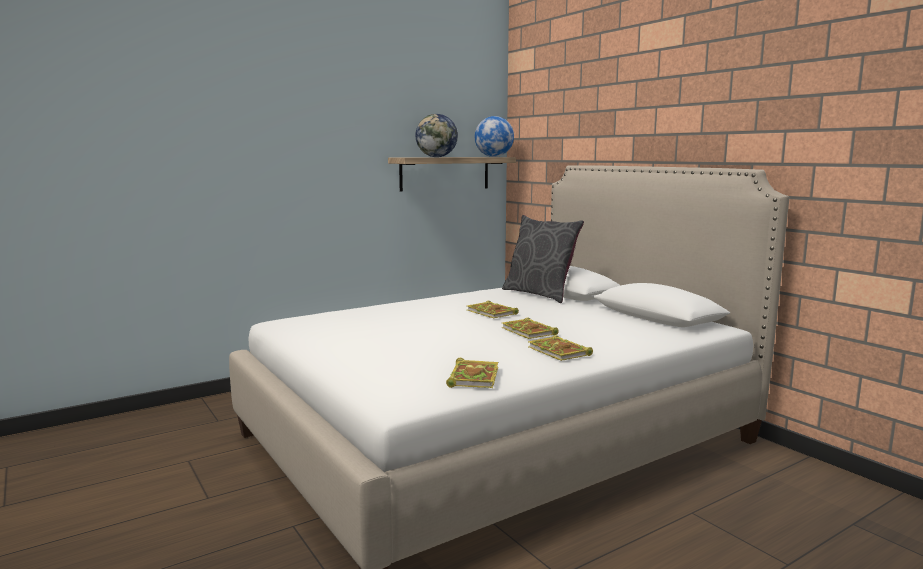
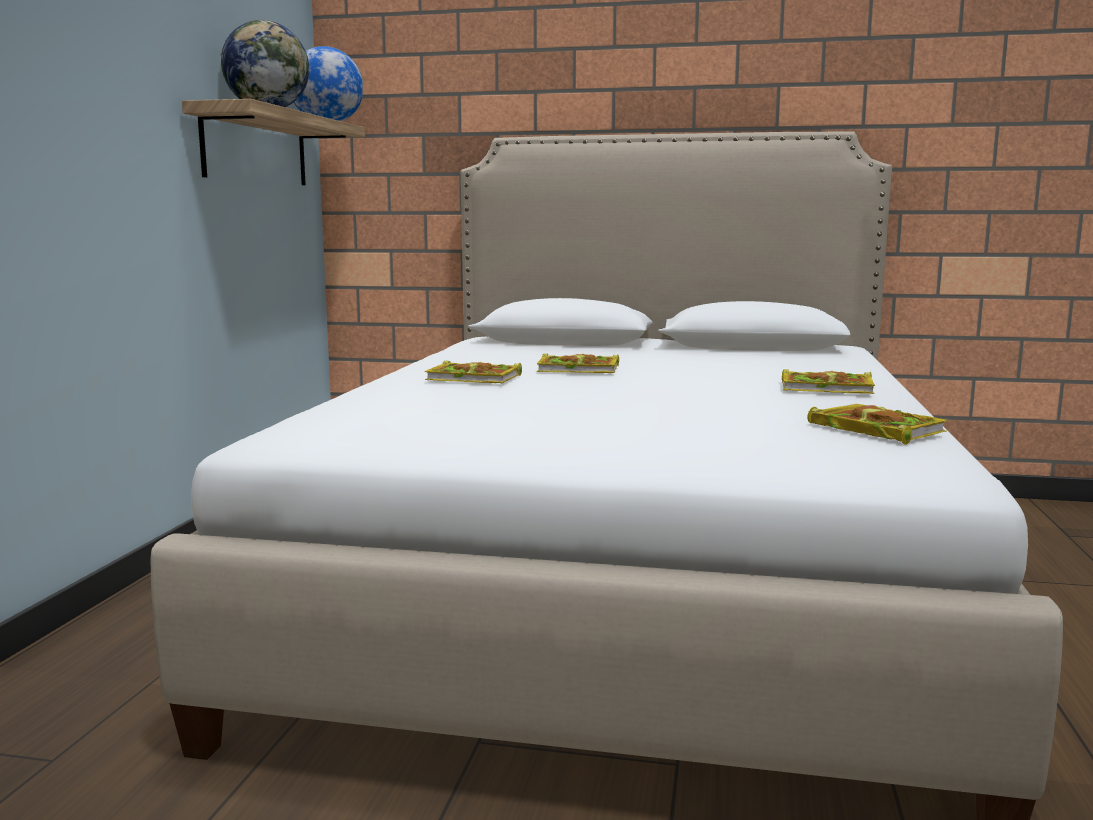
camera: 45 degrees left, 0 degrees up
book [501,317,559,339] -> book moved to [425,361,522,383]
grey pillow [502,215,584,303] -> none

